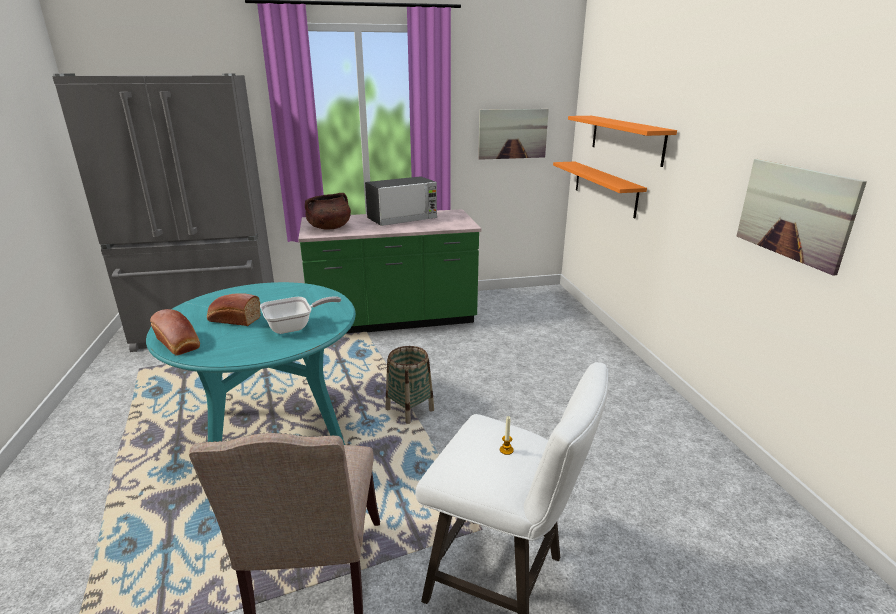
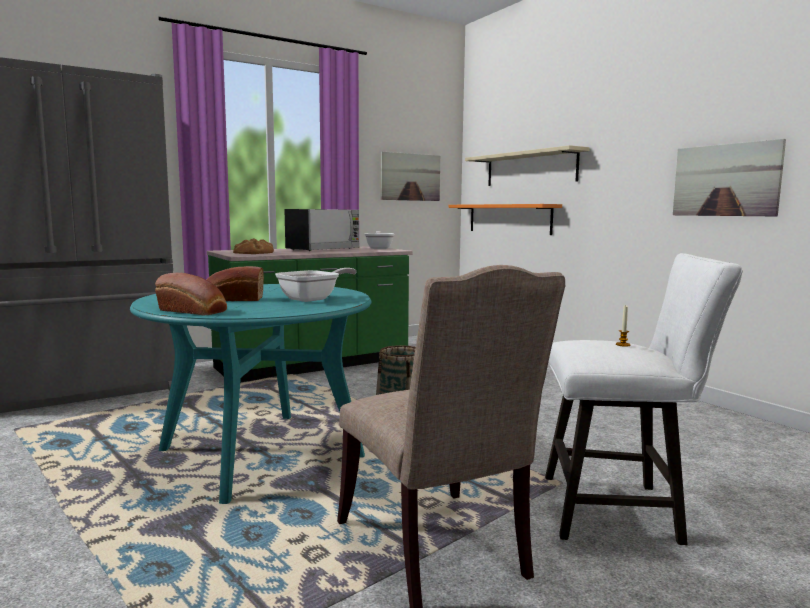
camera: 20 degrees left, 15 degrees down
brown cooking pot [305,193,351,230] -> bread [233,238,274,254]
orange shelf [568,116,677,167] -> beige shelf [465,145,590,186]
none -> frying pan [364,231,394,249]

